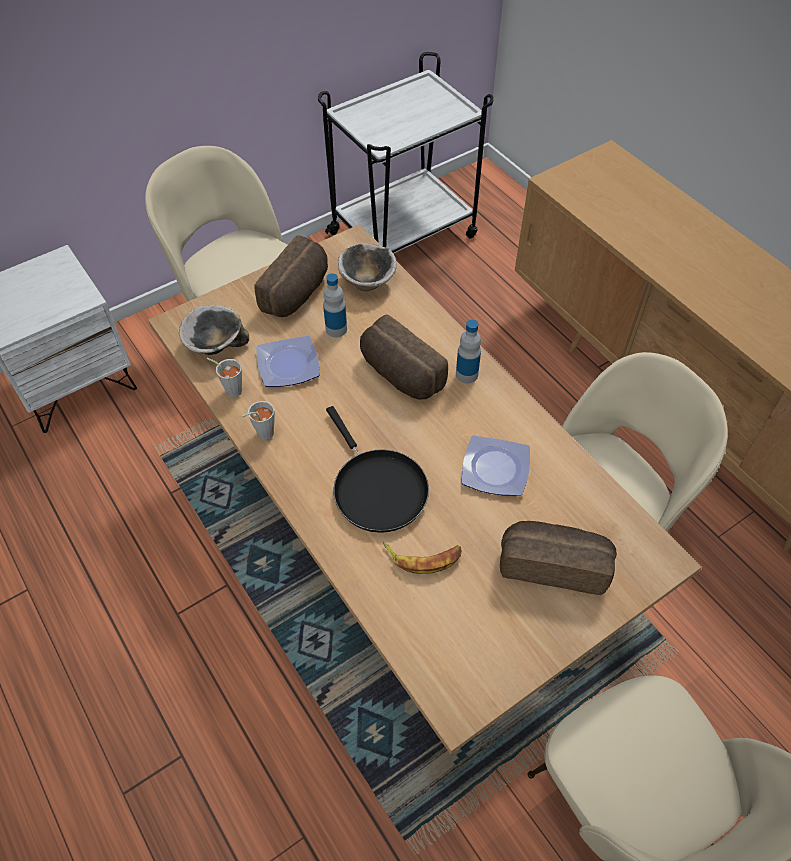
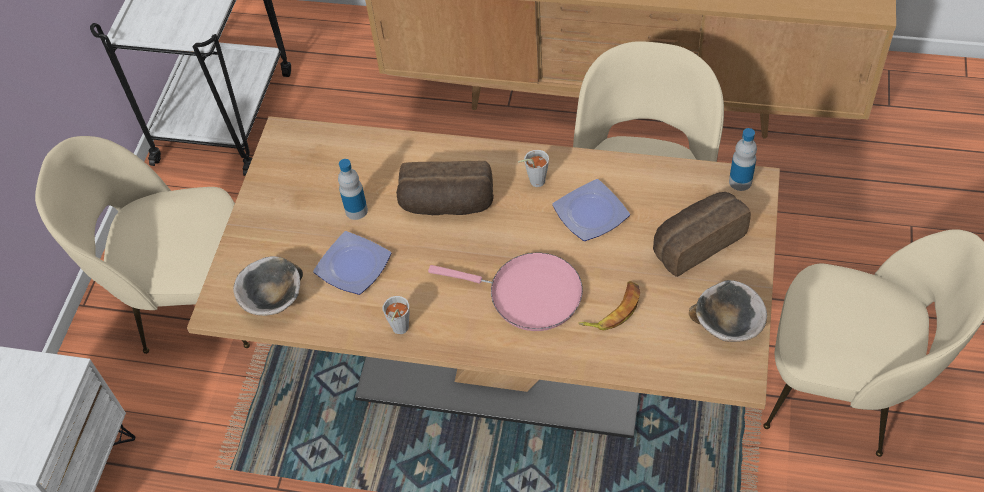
camera: 40 degrees left, 0 degrees up
grey cup [206,358,242,397] -> grey cup moved to [518,150,549,187]
bread [254,235,328,317] -> none
black frying pan [326,406,429,533] -> pink frying pan [428,253,583,331]
bowl [338,243,397,291] -> bowl moved to [689,280,767,342]
bottle [456,319,481,383] -> bottle moved to [729,128,757,191]

